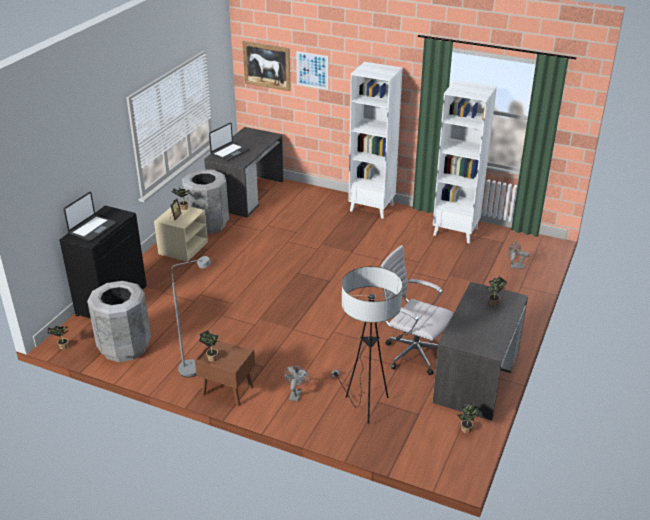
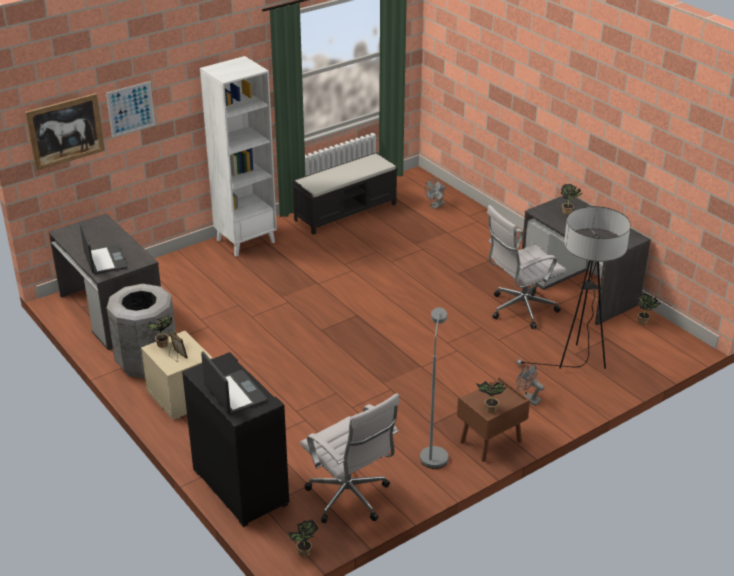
camera: 60 degrees left, 0 degrees up
grey trash can [87,281,151,362] -> white office chair [300,393,400,523]
white bookcase [433,80,497,244] -> black bench [291,152,398,235]

